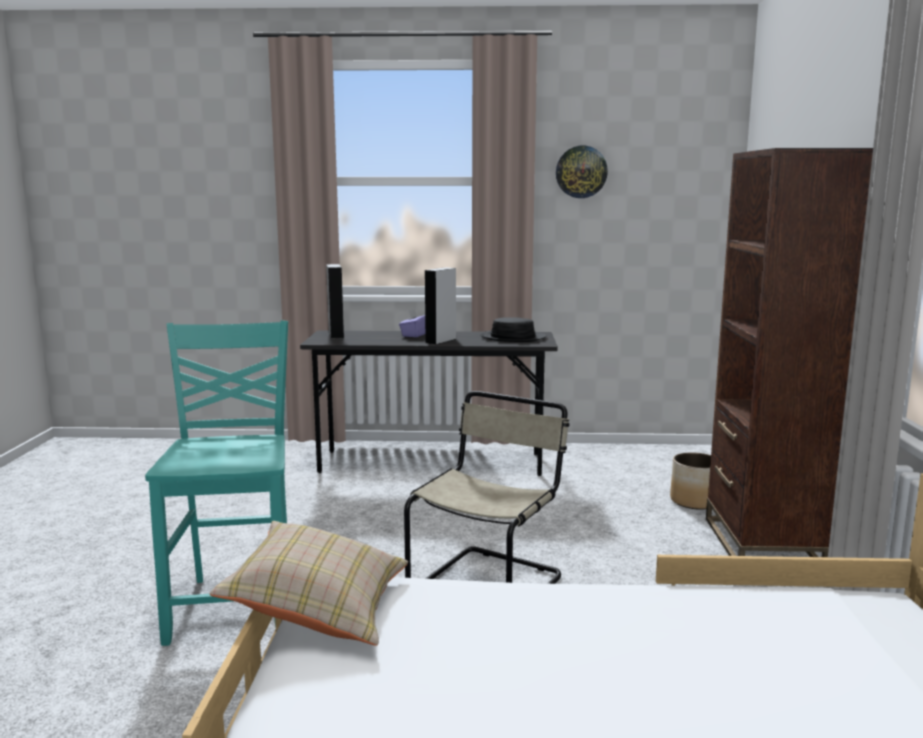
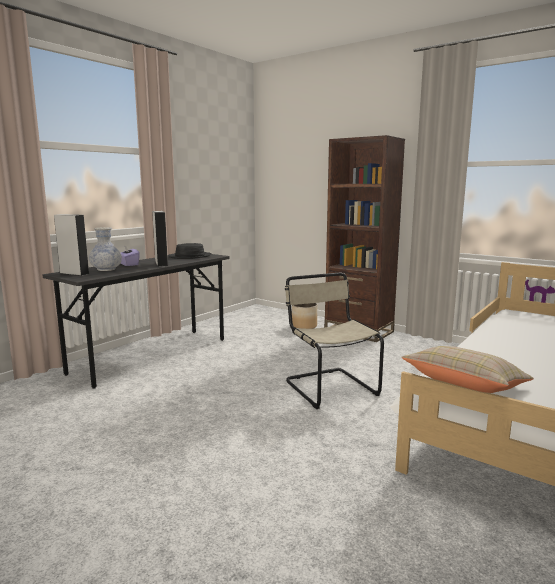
camera: 55 degrees left, 0 degrees up
turquoise chair [145,320,288,646] -> none
wall clock [556,146,608,198] -> none
none -> vase [89,227,122,271]

